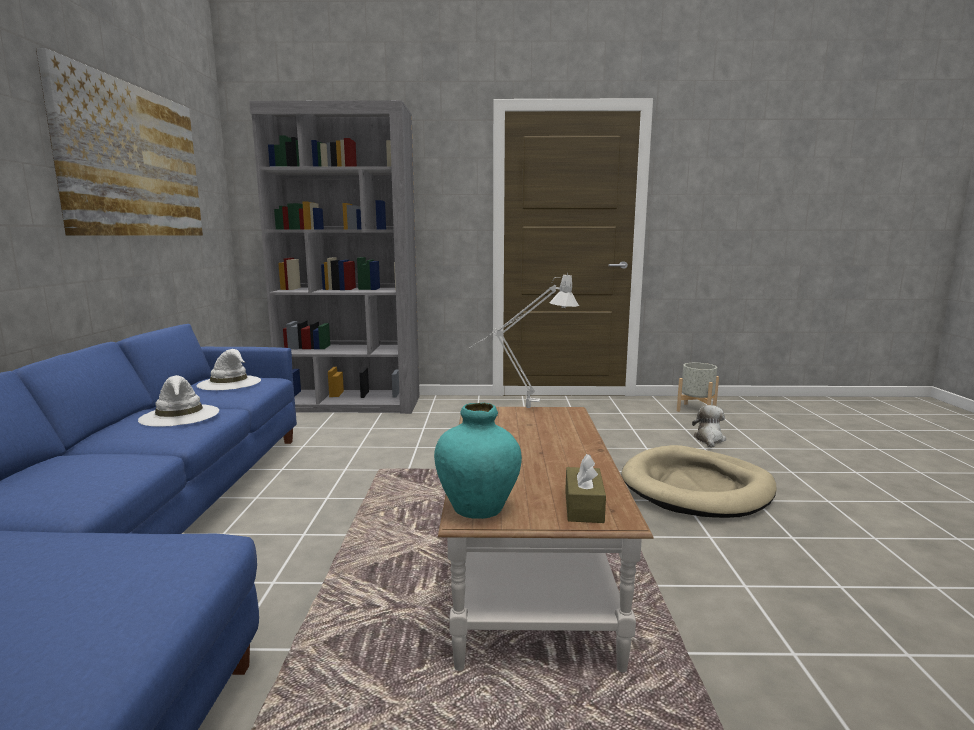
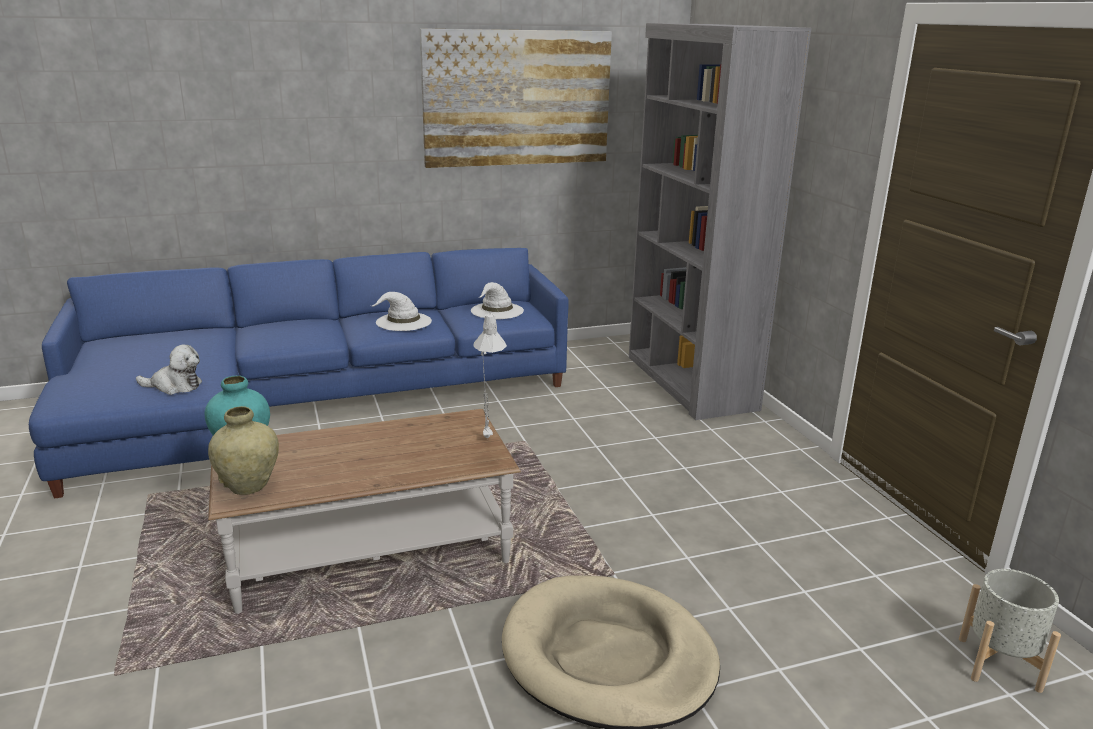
camera: 70 degrees right, 10 degrees up
brown tissue box [565,454,606,523] -> beige vase [208,406,279,495]
plush toy [692,405,726,448] -> plush toy moved to [136,344,202,395]

